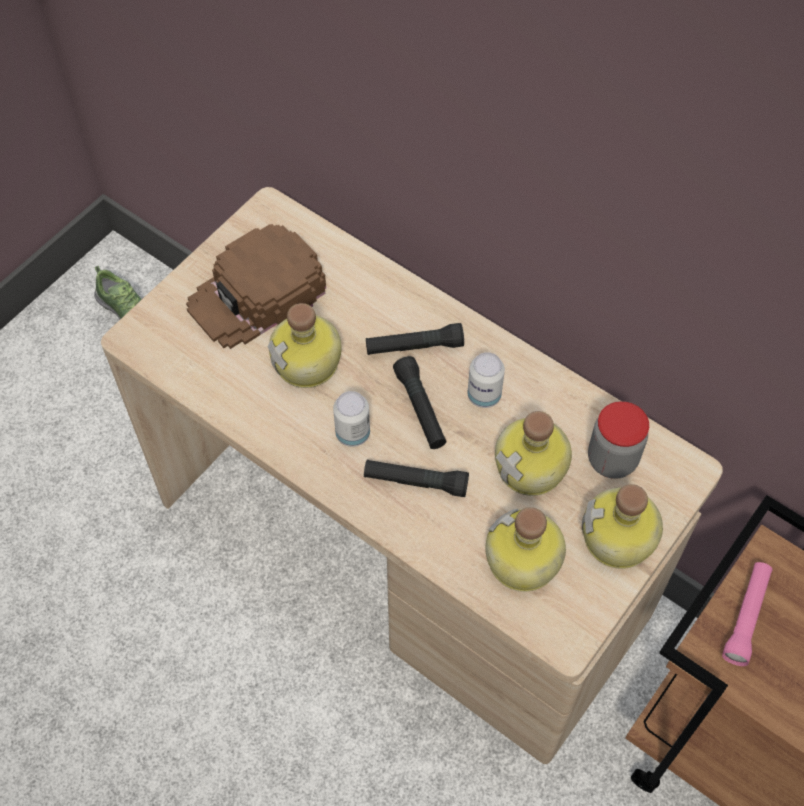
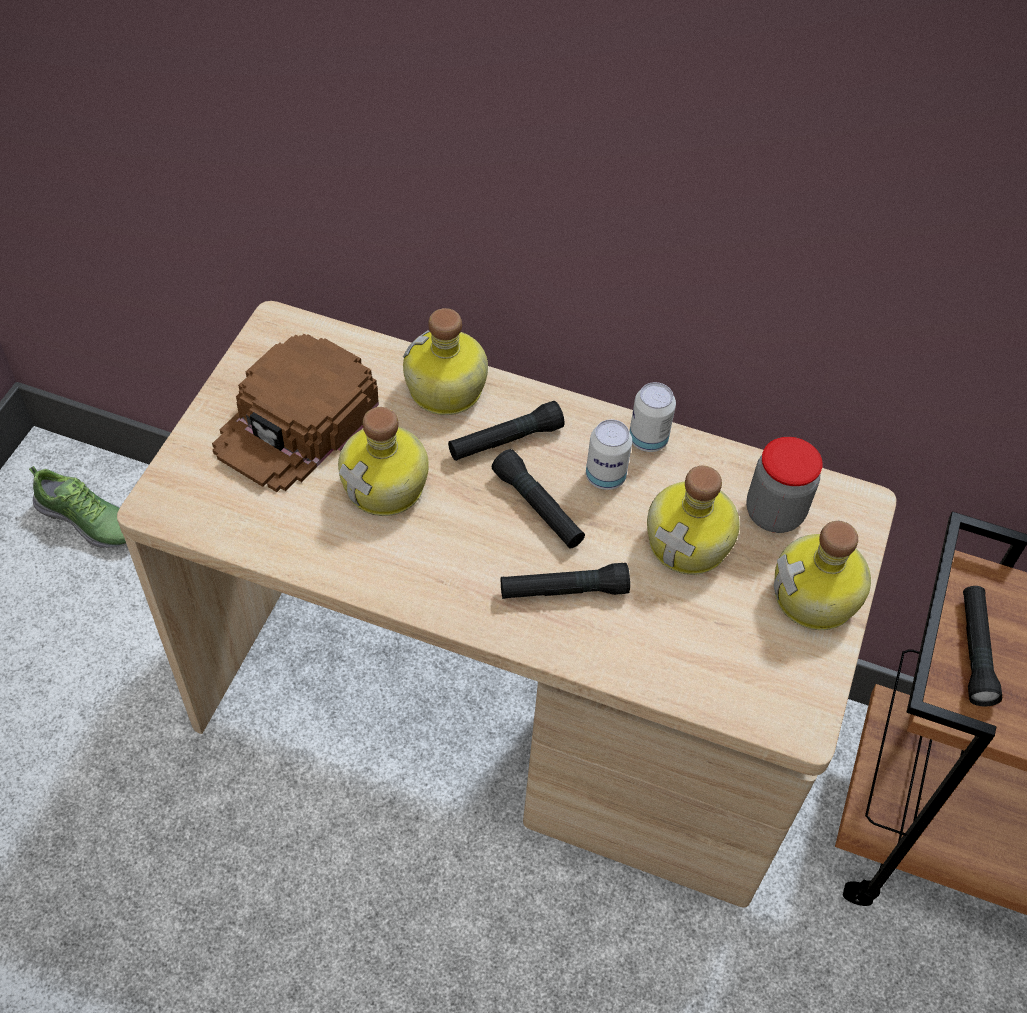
camera: 20 degrees left, 5 degrees down
can [333,391,370,447] -> can moved to [629,382,676,452]
bottle [485,507,566,592] -> bottle moved to [403,308,488,415]
pink flashlight [722,562,773,666] -> black flashlight [963,586,1002,706]

